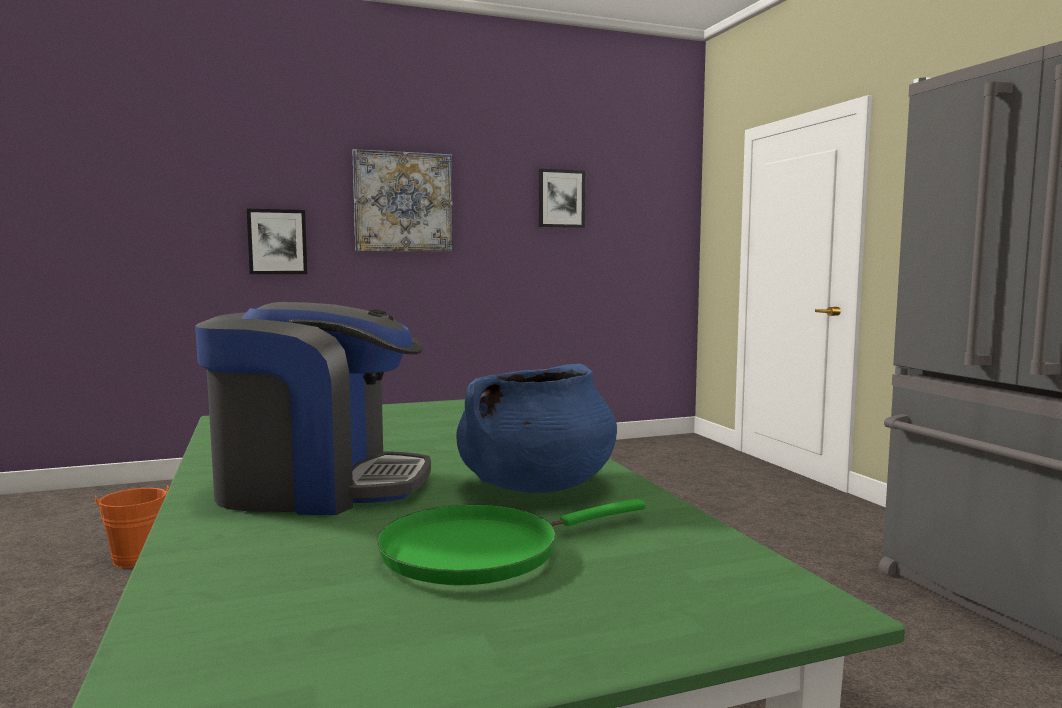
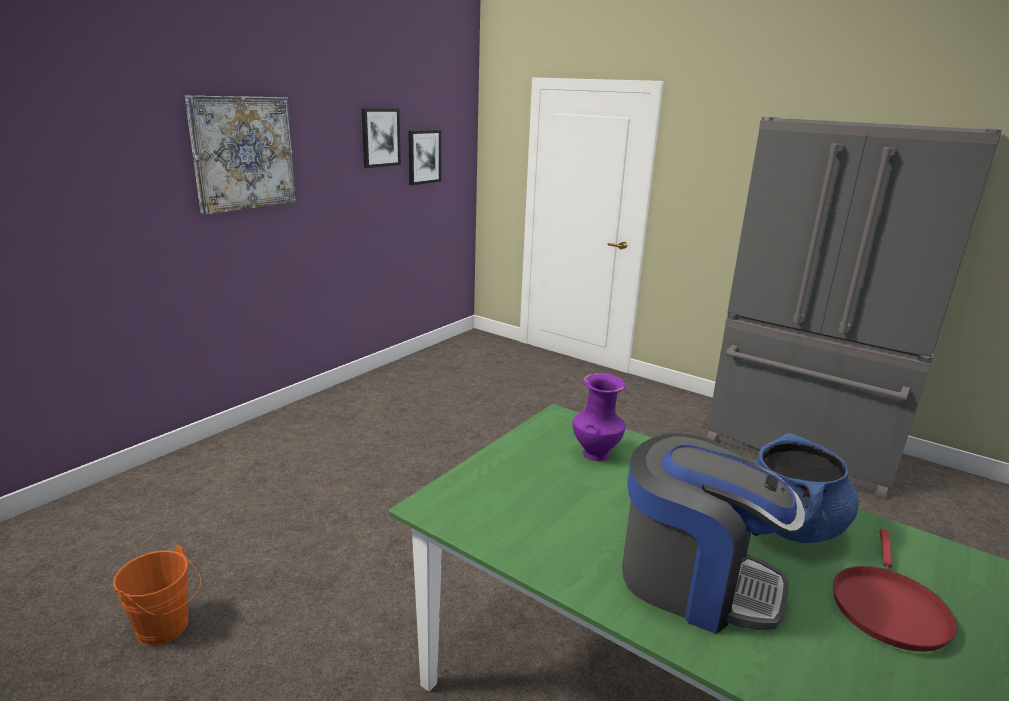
camera: 35 degrees left, 15 degrees up
coffee machine [195,302,431,515] -> coffee machine turned 60 degrees clockwise [622,433,805,634]
picture [247,209,307,274] -> picture moved to [408,130,441,185]
green frying pan [376,499,646,585] -> red frying pan [833,529,957,652]
none -> purple vase [573,373,626,461]

